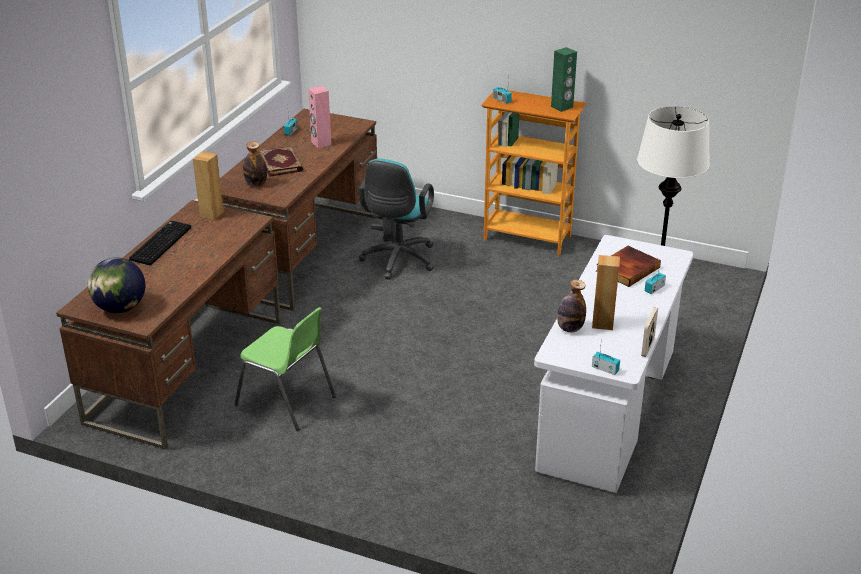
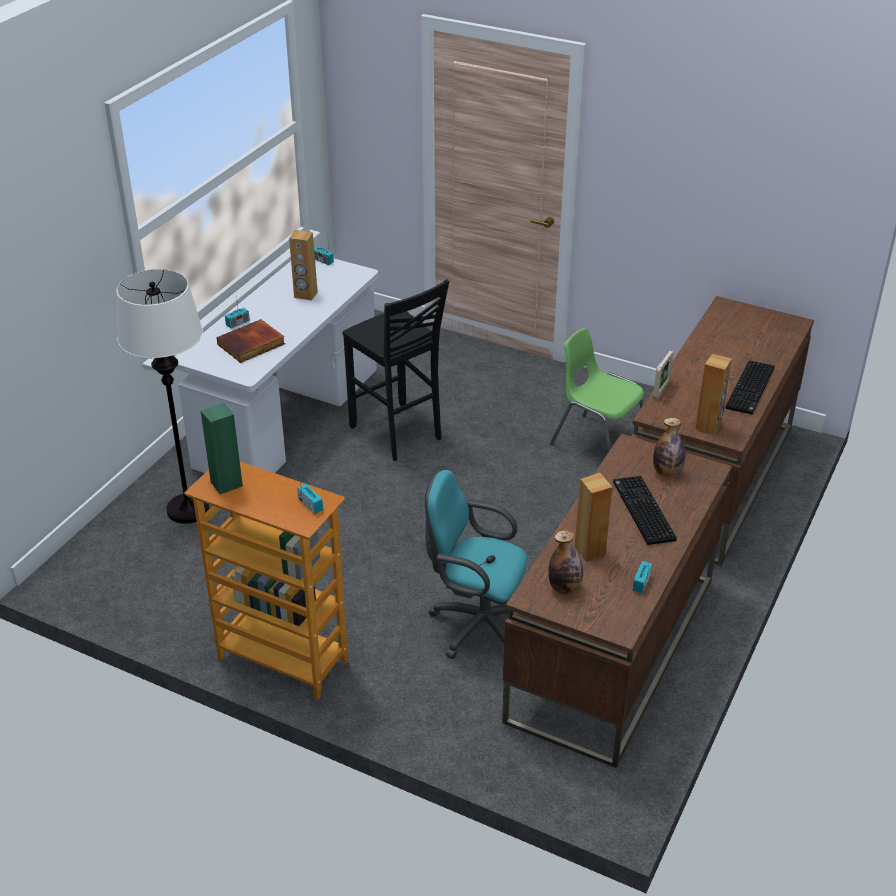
camera: 175 degrees left, 5 degrees up
globe [88,257,145,313] -> none
book [259,146,303,177] -> keyboard [613,476,677,545]
pink speaker [308,86,332,148] -> brown speaker [574,473,613,562]
turquoise office chair [359,159,434,280] -> turquoise office chair turned 90 degrees counterclockwise [425,469,527,659]
bottle [557,279,586,332] -> bottle moved to [548,530,583,595]
picture frame [641,307,658,357] -> picture frame moved to [653,351,674,399]
none -> black stool [343,279,449,461]

